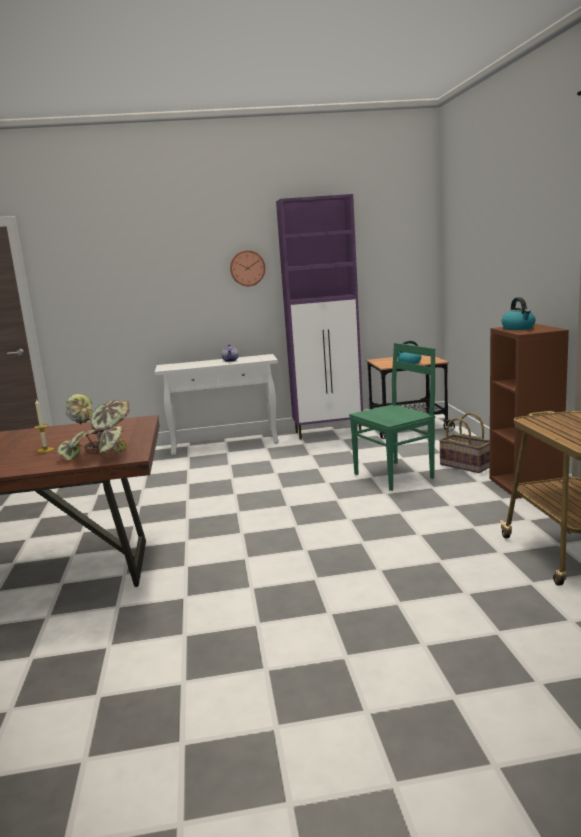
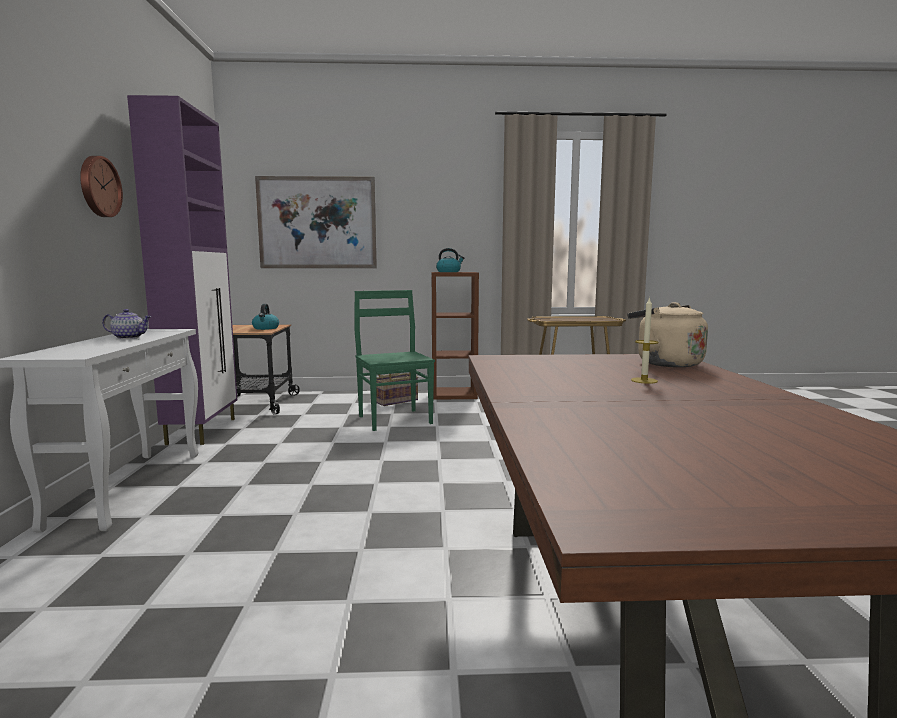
camera: 85 degrees left, 5 degrees down
potted plant [57,394,130,461] -> beige kettle [628,302,708,367]
none -> picture [255,176,377,268]

